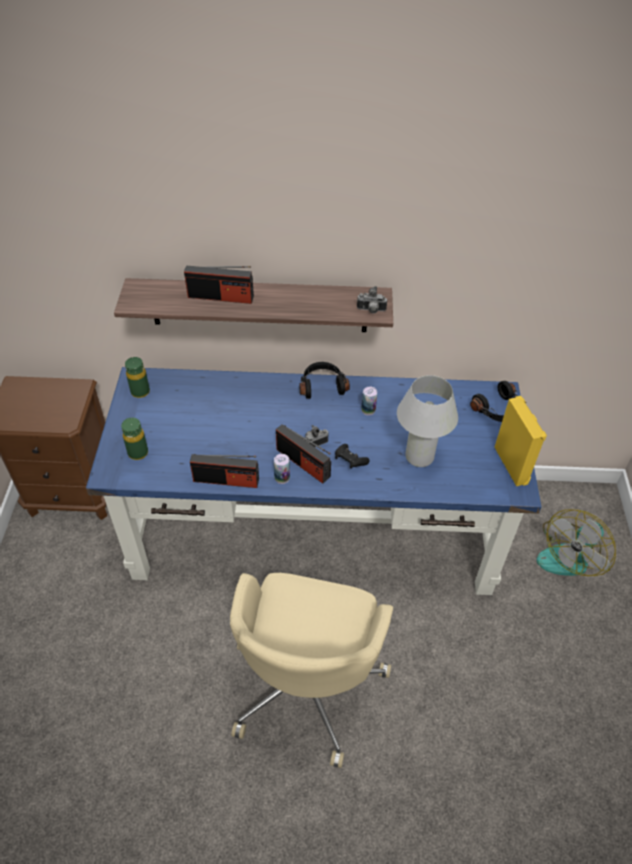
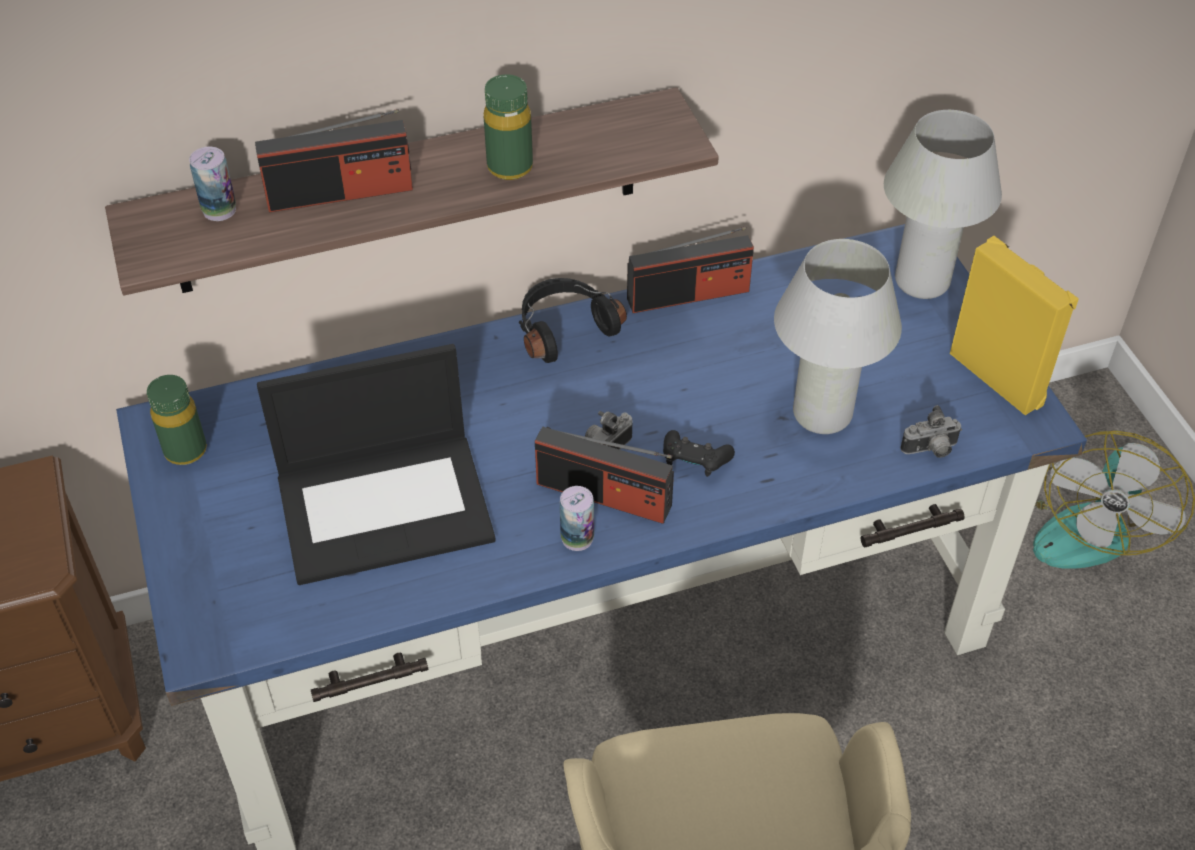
camera: 20 degrees left, 0 degrees up
green bottle [121,418,148,460] -> green bottle moved to [484,74,533,180]
radio [190,454,259,488] -> radio moved to [627,226,754,313]
camera [357,286,387,313] -> camera moved to [900,405,962,458]
can [361,386,377,416] -> can moved to [189,147,236,221]
black headphones [470,381,518,422] -> white table lamp [884,110,1002,299]
none -> laptop [257,344,496,585]

